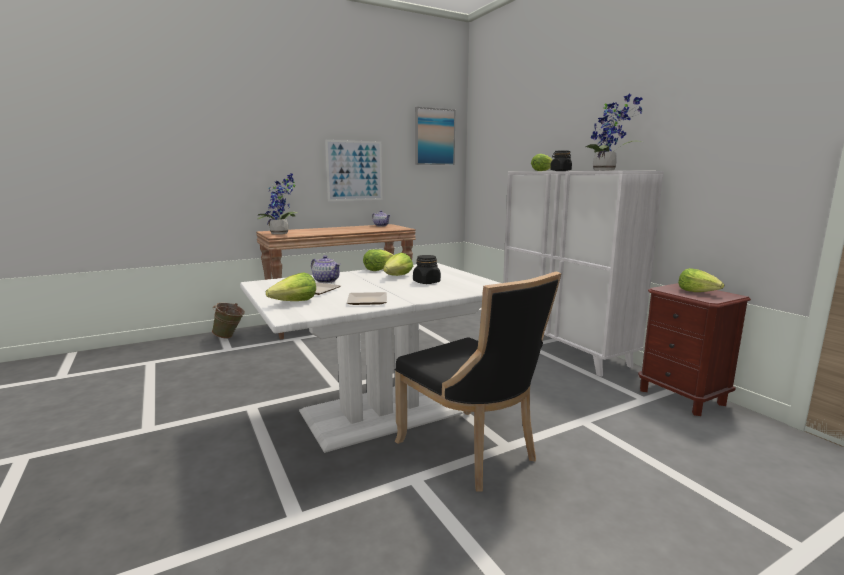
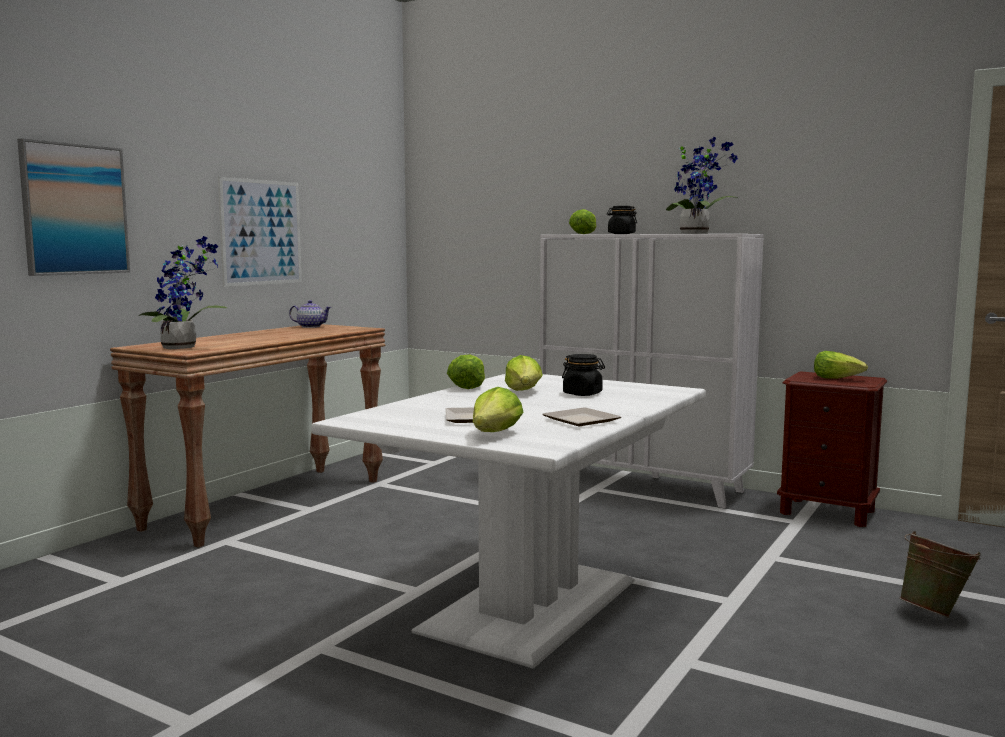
camera: 30 degrees left, 5 degrees down
green bucket [212,303,245,338] -> green bucket moved to [899,531,981,618]
teapot [311,255,341,283] -> none
black chair [395,271,562,492] -> none
picture [415,107,455,165] -> picture moved to [17,138,130,276]

